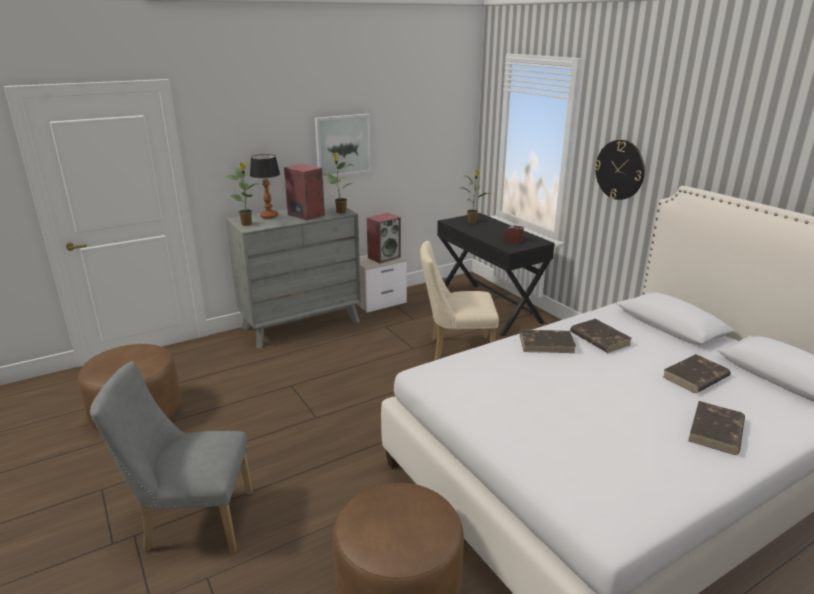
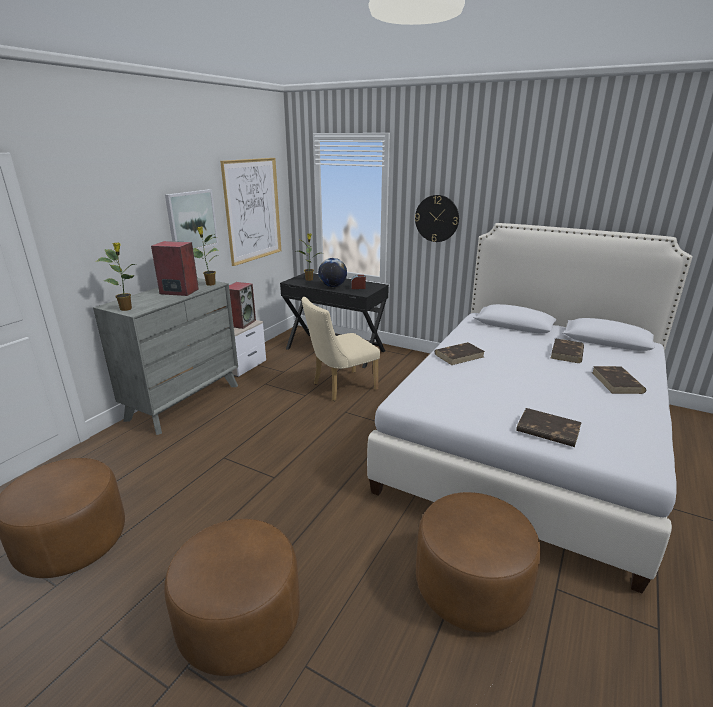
camera: 30 degrees left, 0 degrees up
grey chair [90,361,253,552] -> brown ottoman [164,519,300,676]
table lamp [250,154,280,219] -> none
brown book [570,319,632,353] -> brown book moved to [516,408,582,447]
none -> picture [220,158,281,266]
none -> globe [318,258,347,287]

